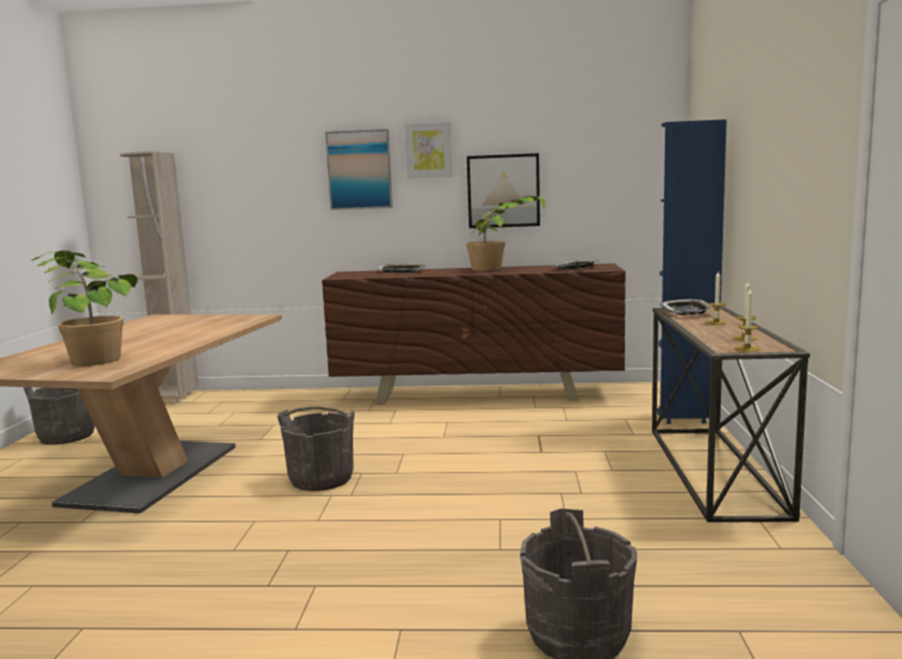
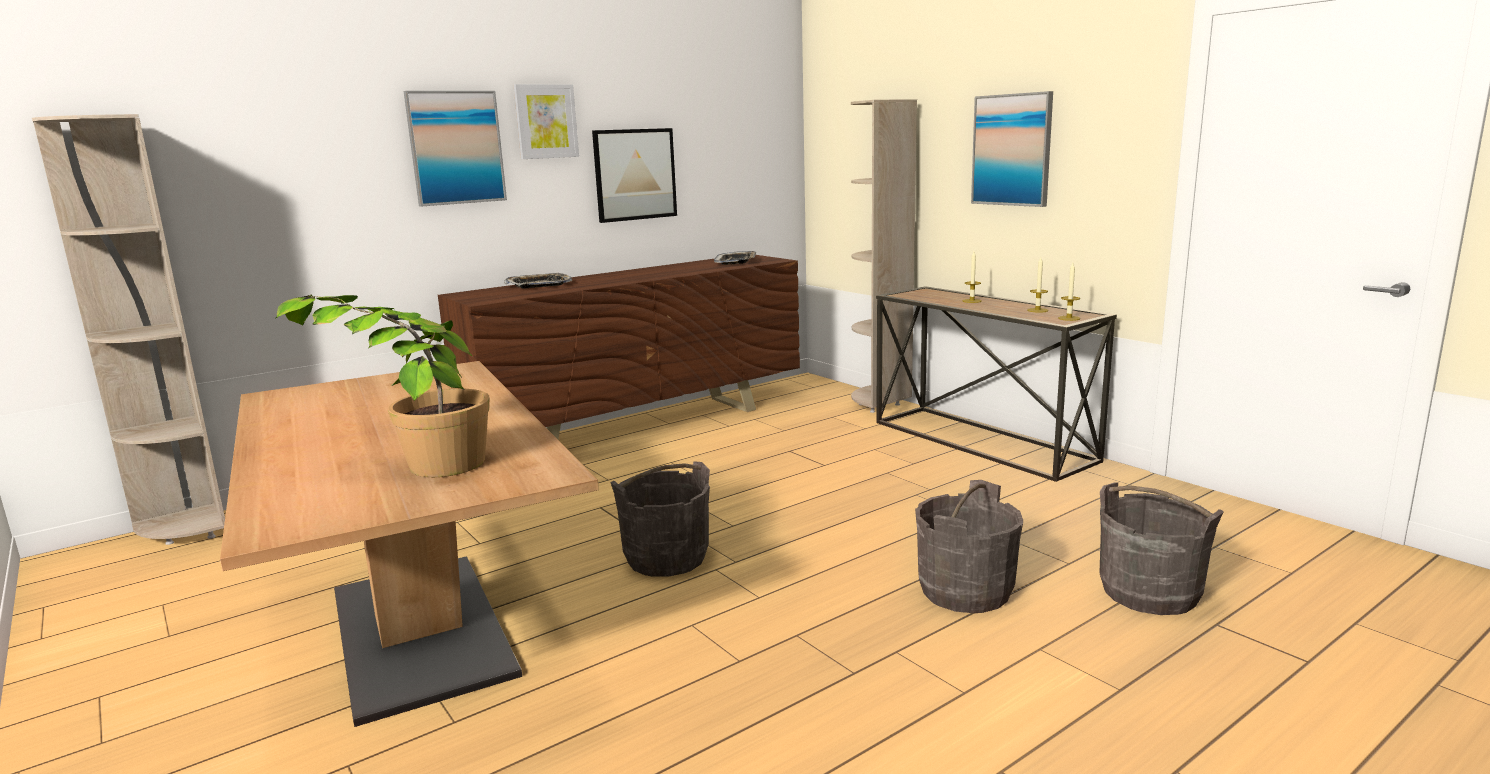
camera: 40 degrees left, 5 degrees up
grey bucket [23,387,95,445] -> grey bucket moved to [915,480,1023,613]
potted plant [466,196,545,271] -> none
blue bookcase [657,119,727,424] -> beige bookcase [851,99,917,413]
tray [660,299,714,315] -> none
none -> picture [971,91,1053,207]

